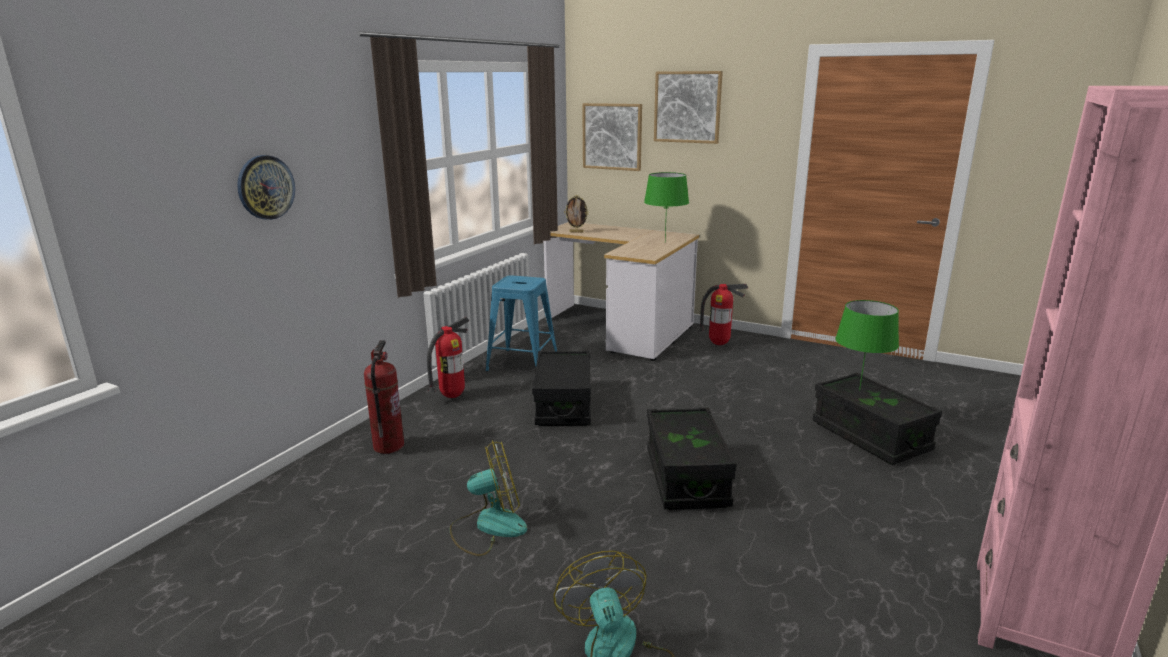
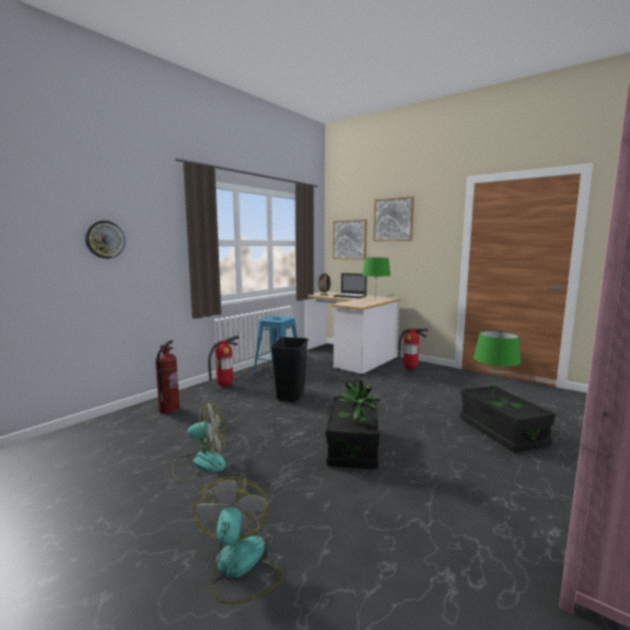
camera: 10 degrees right, 10 degrees down
black storage box [532,351,591,426] -> black trash can [271,337,308,401]
none -> laptop [334,273,367,298]
none -> potted plant [337,380,380,425]

